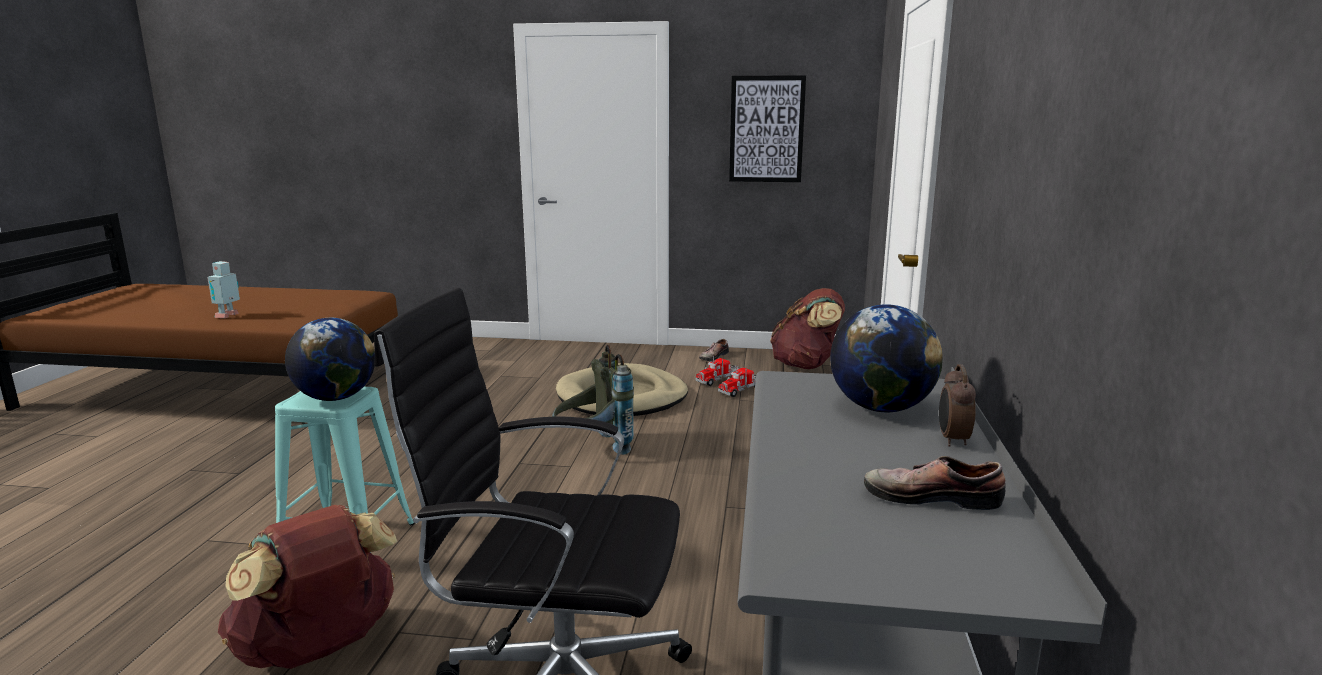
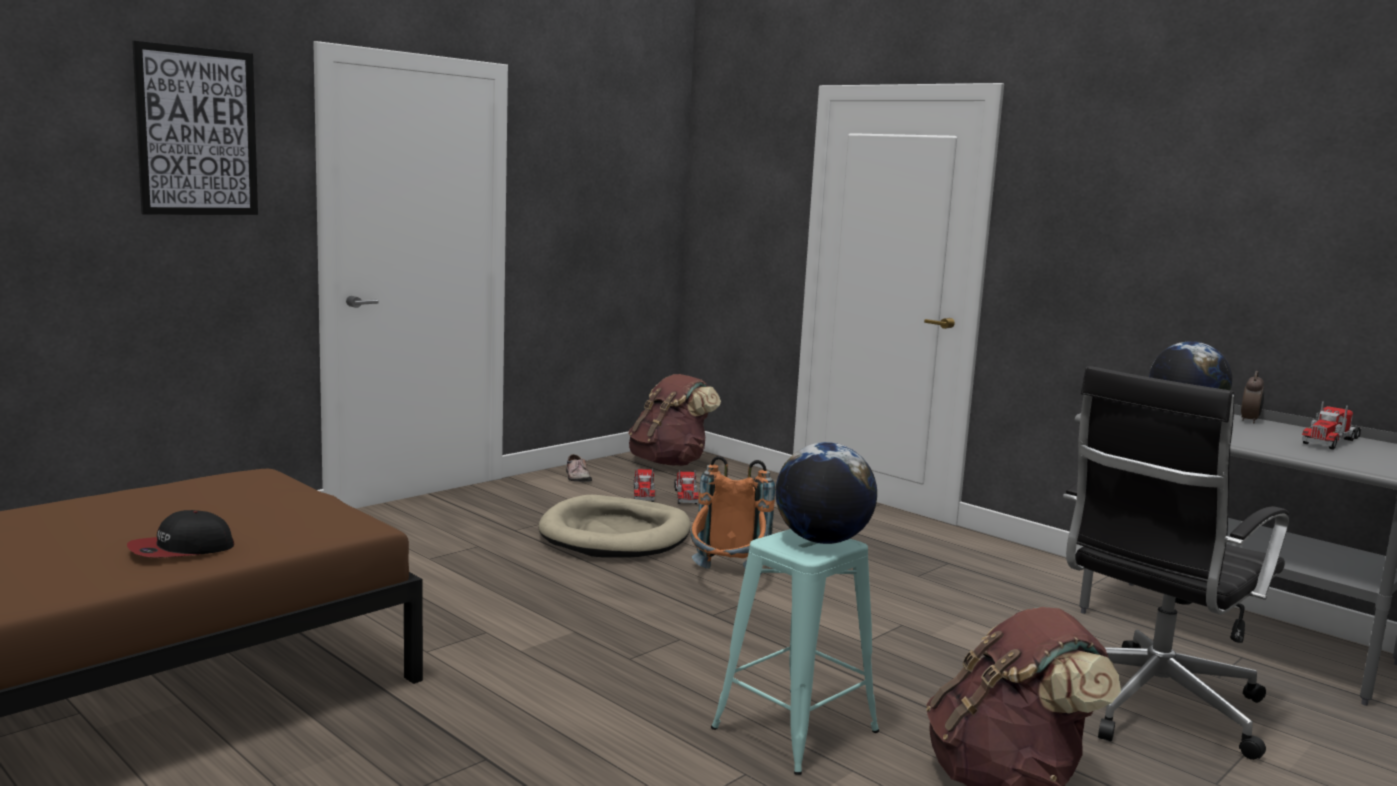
camera: 55 degrees left, 5 degrees down
toy robot [207,261,240,318] -> cap [127,510,234,557]
grey backpack [552,345,634,455] -> orange backpack [691,456,775,575]
picture [729,75,806,182] -> picture moved to [132,41,258,215]
shoe [864,456,1005,510] -> toy truck [1302,401,1362,450]
alarm clock [939,364,976,447] -> alarm clock turned 105 degrees counterclockwise [1241,371,1264,423]

